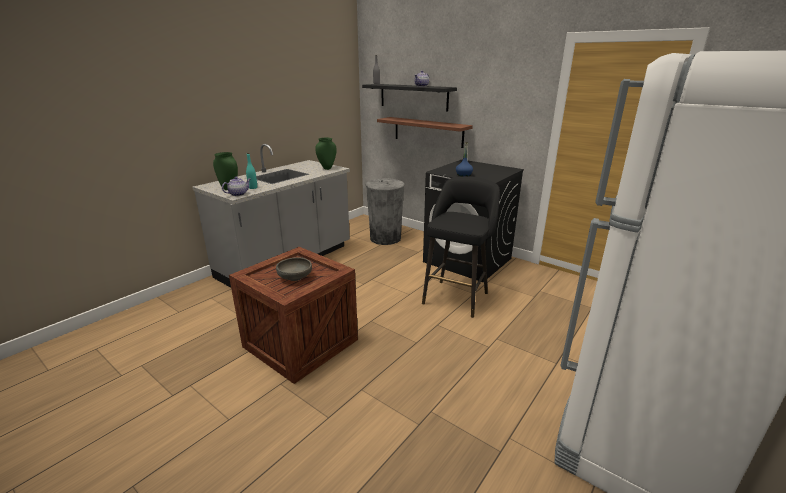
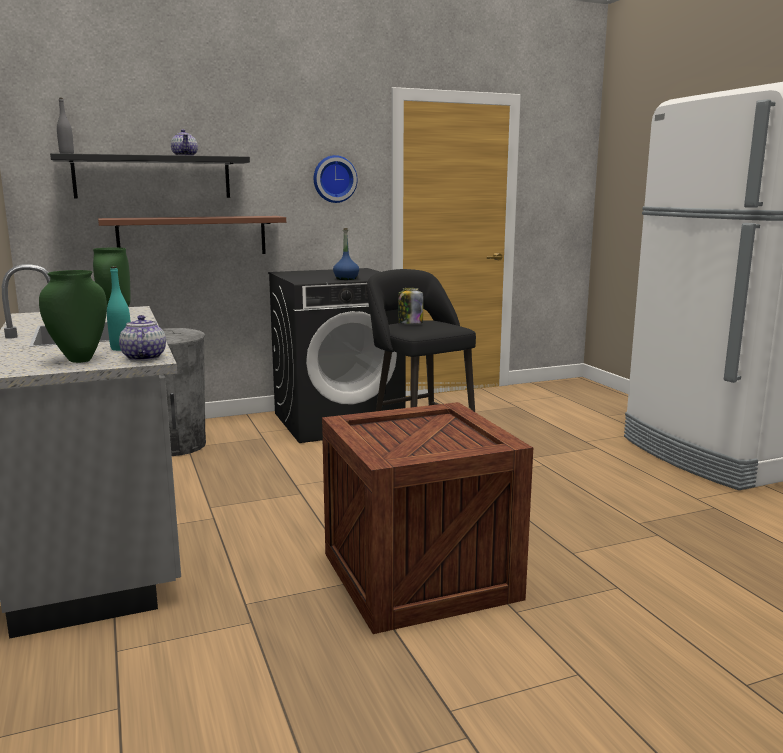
camera: 60 degrees left, 10 degrees down
grey bowl [276,257,312,281] -> none
none -> wall clock [314,155,357,203]
none -> jar [398,288,423,324]

